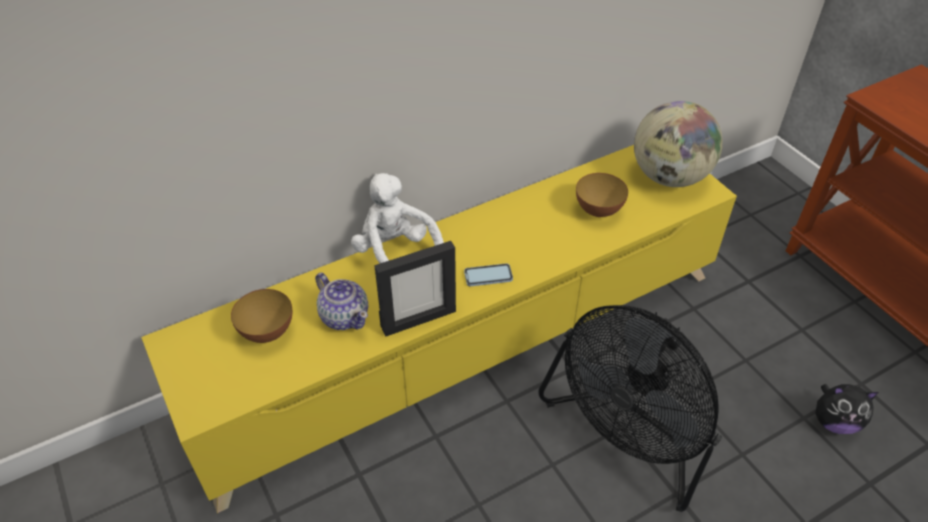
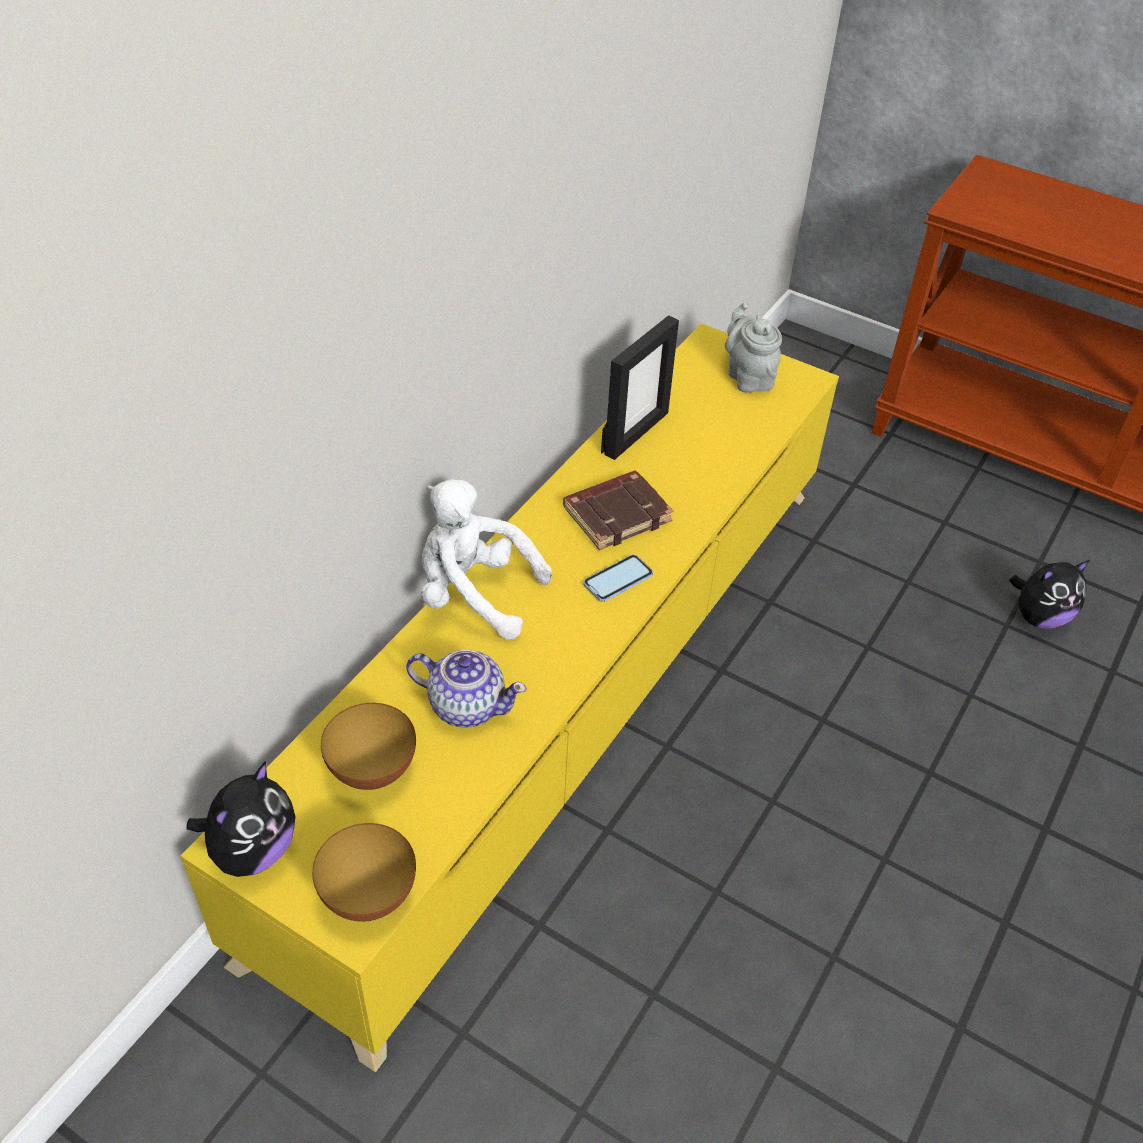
camera: 30 degrees left, 0 degrees up
picture frame [374,241,456,337] -> picture frame moved to [601,315,679,460]
black fan [538,305,722,512] -> none
bowl [576,173,628,217] -> bowl moved to [312,823,416,922]
globe [634,101,723,187] -> grey teapot [725,301,782,393]
none -> plush toy [187,761,296,877]
none -> brown book [563,470,674,550]

